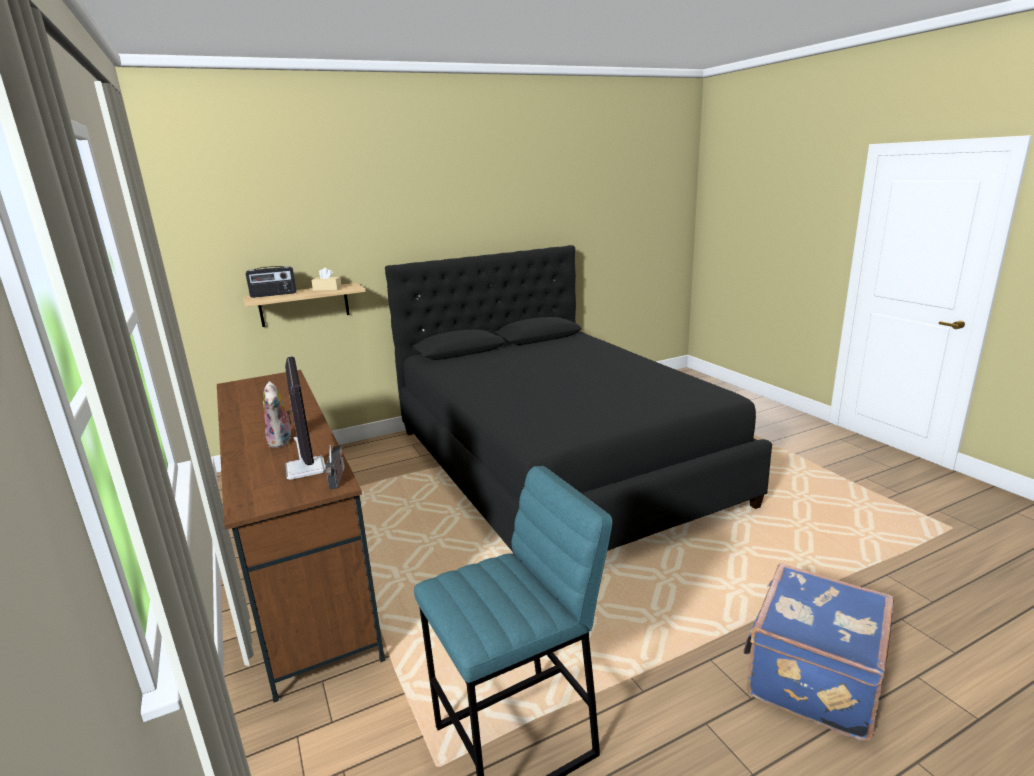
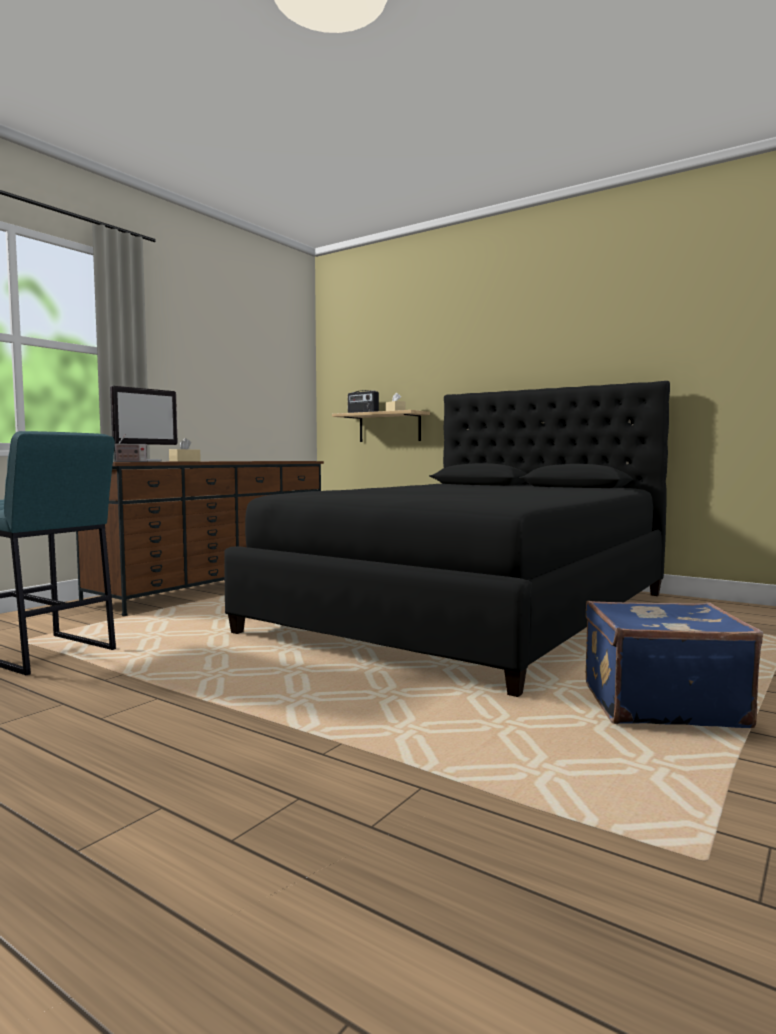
camera: 60 degrees right, 15 degrees down
plush toy [263,381,292,448] -> beige tissue box [169,438,201,462]
blue suitcase [743,563,894,742] -> blue suitcase moved to [586,601,763,728]

